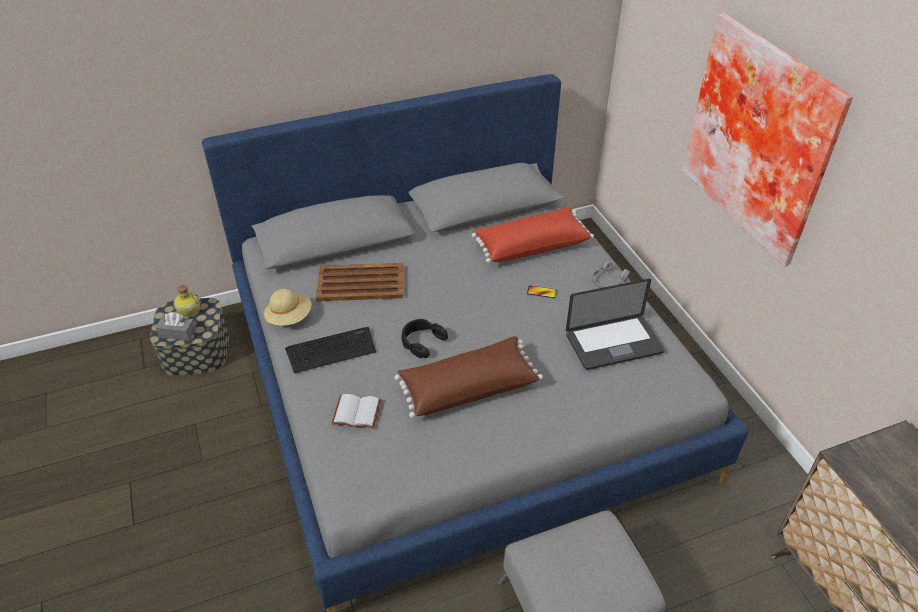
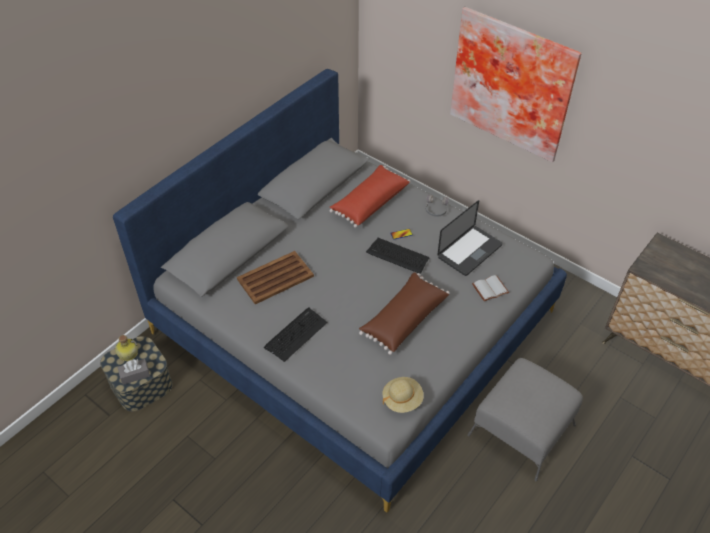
camera: 30 degrees left, 5 degrees up
beige hat [264,289,311,326] -> beige hat moved to [382,377,424,413]
white book [331,394,381,429] -> white book moved to [472,275,509,302]
black headphones [401,319,448,358] -> none
none -> keyboard [366,238,430,274]

